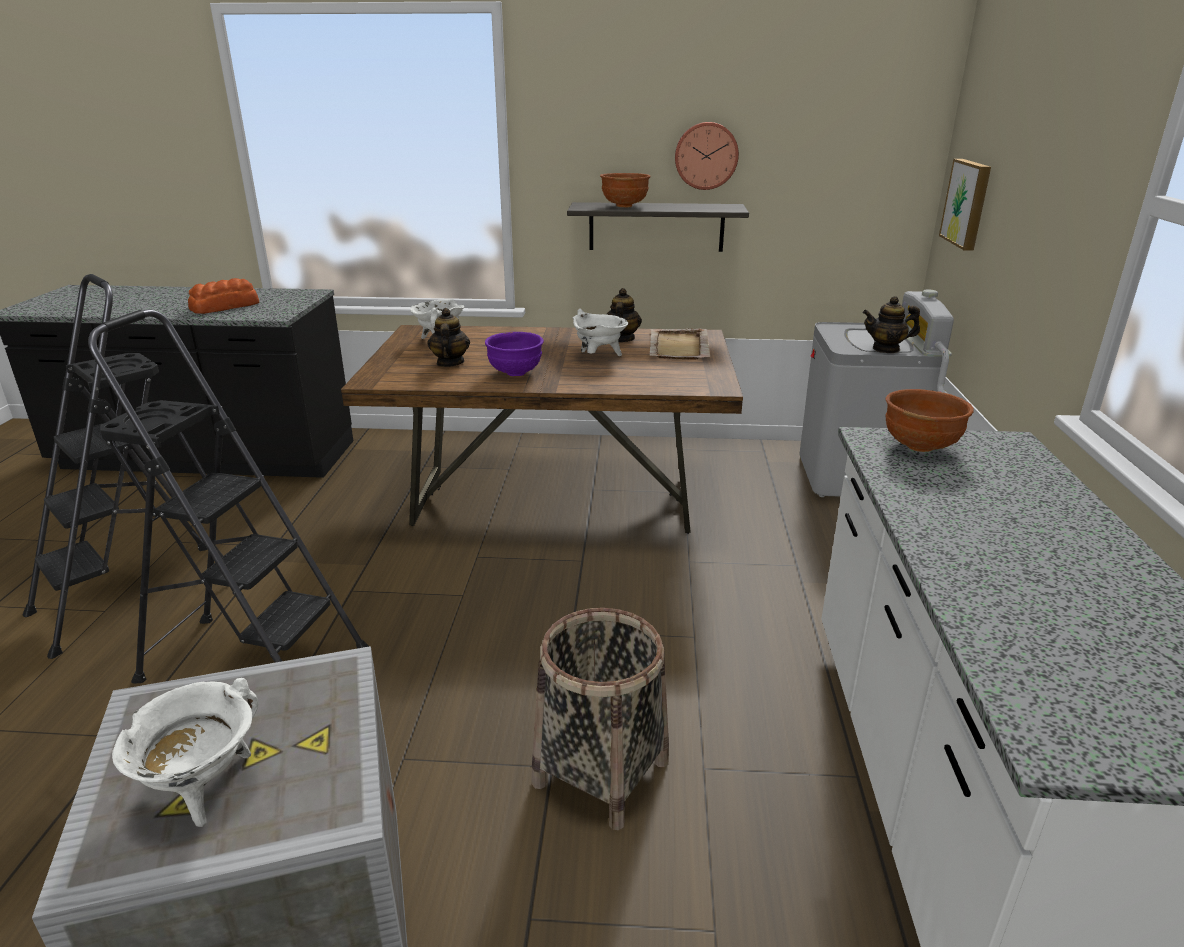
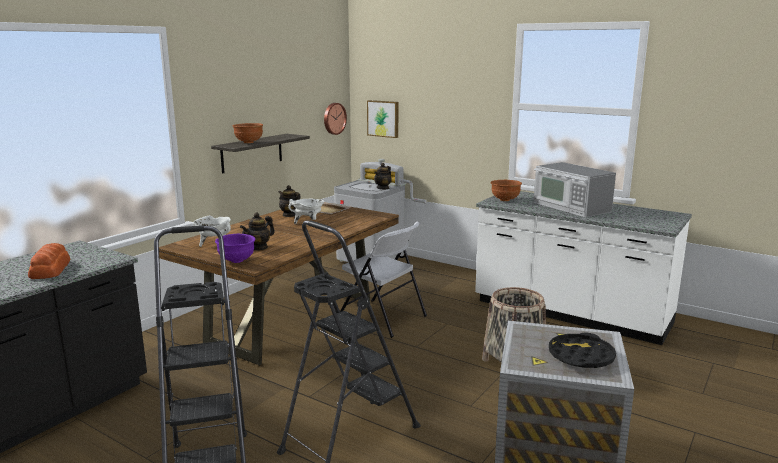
camera: 60 degrees left, 10 degrees down
white cooking pot [112,678,258,827] -> black tray [549,333,616,368]
teapot [427,308,470,367] -> teapot turned 75 degrees counterclockwise [240,213,275,251]
purple bowl [485,332,544,376] -> purple bowl moved to [215,234,255,263]
wall clock [675,122,739,190] -> wall clock moved to [324,103,347,135]
none -> white chair [340,221,427,338]
none -> microwave [533,162,616,217]

